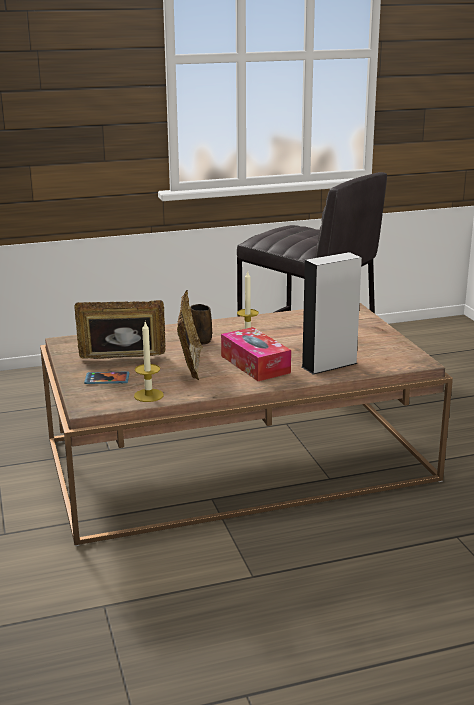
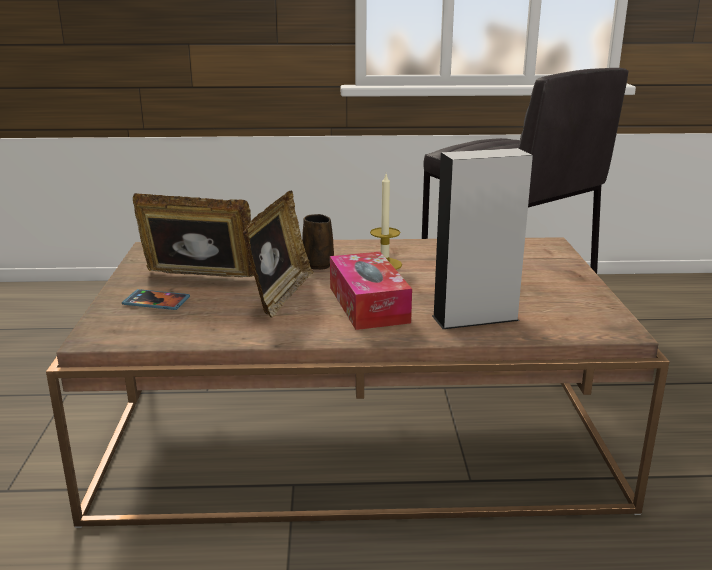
camera: 15 degrees right, 0 degrees up
candle [134,322,164,402] -> none

